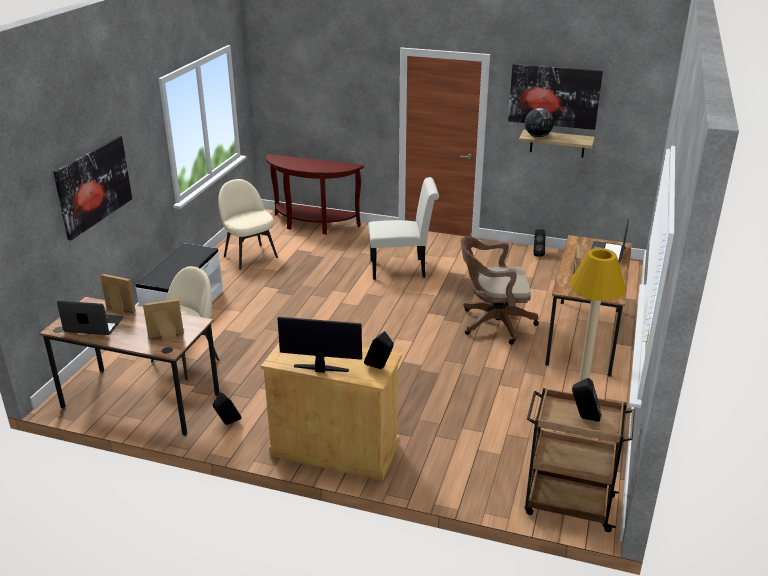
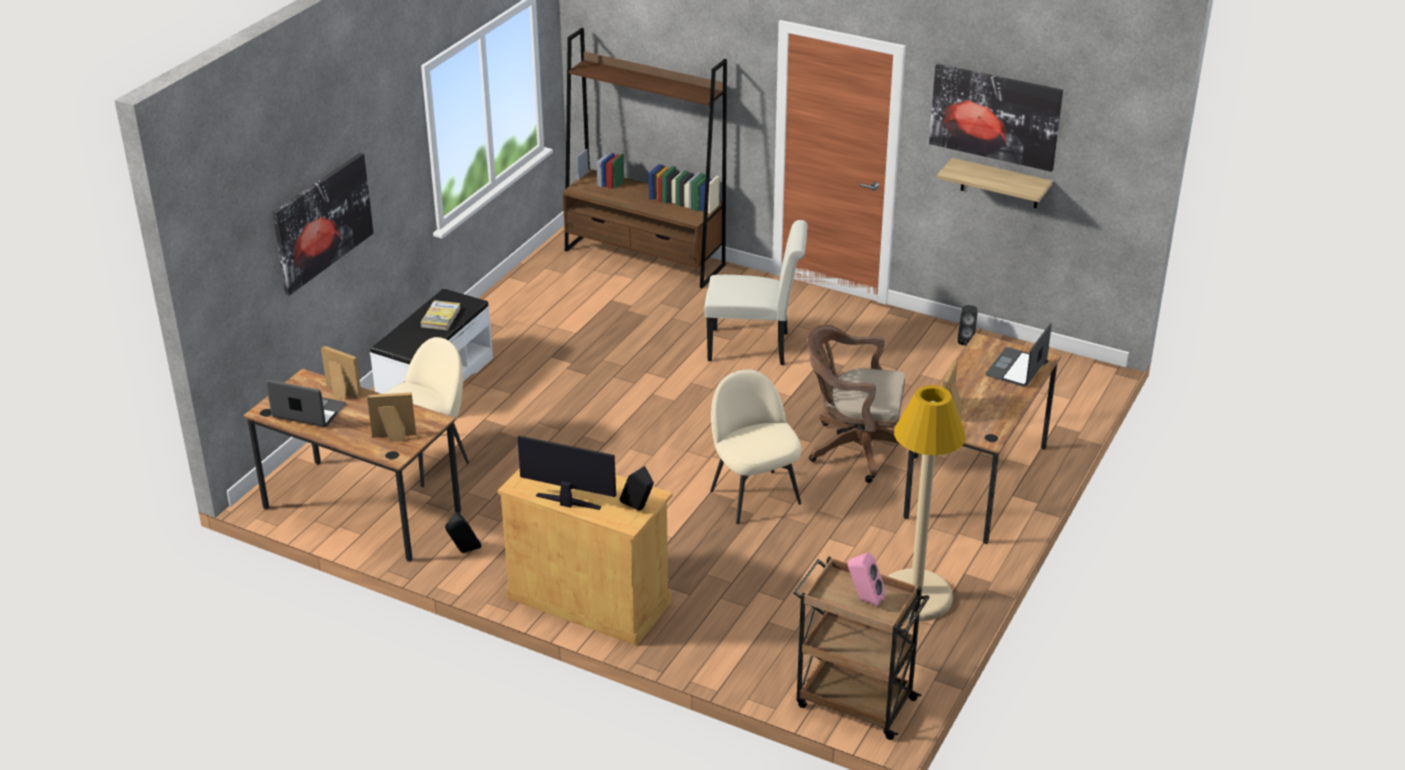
camera: 10 degrees right, 5 degrees up
beige chair [218,179,278,270] -> beige chair moved to [710,370,801,524]
brown console table [266,154,364,234] -> brown bookcase [563,28,727,288]
globe [525,108,554,137] -> none
black speaker [572,378,602,422] -> pink speaker [848,553,886,606]
none -> book [421,300,461,330]

